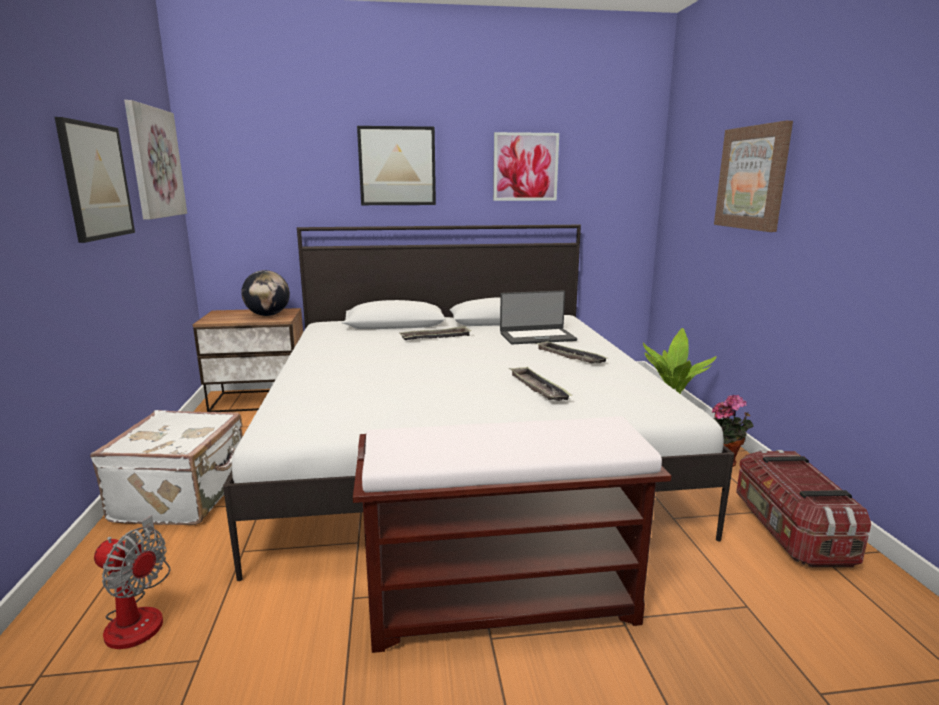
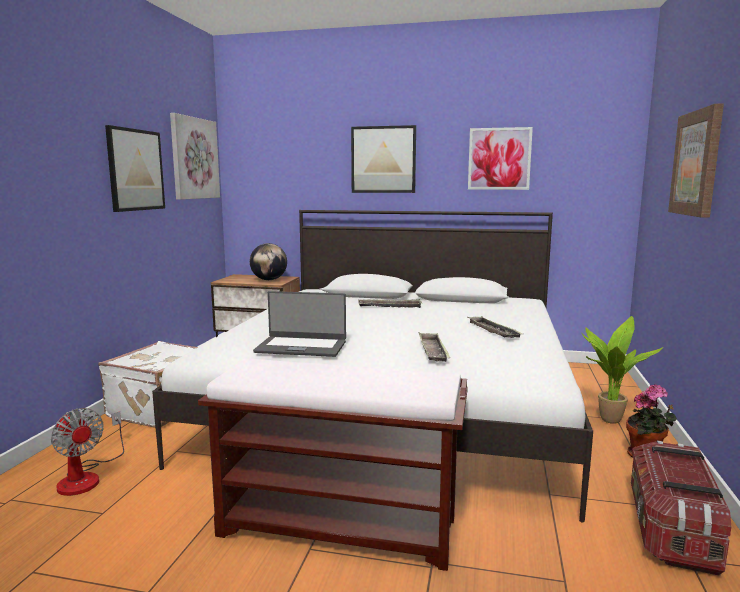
camera: 20 degrees right, 5 degrees down
laptop [500,290,577,344] -> laptop moved to [253,291,346,357]

